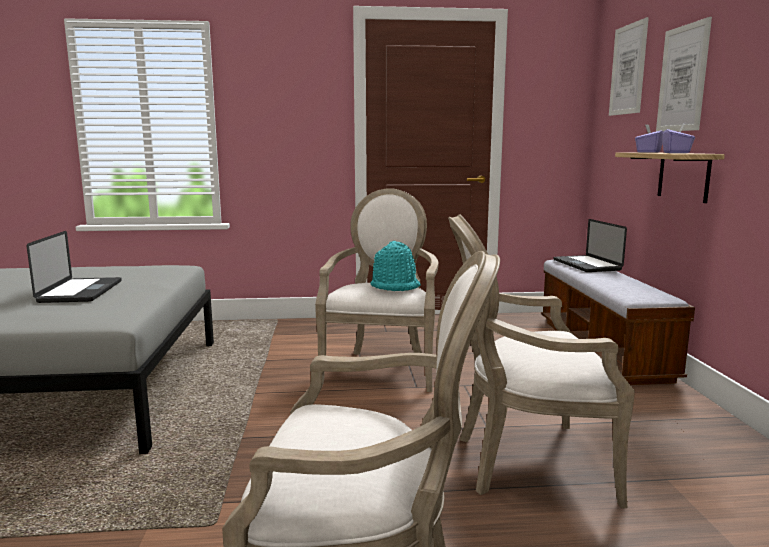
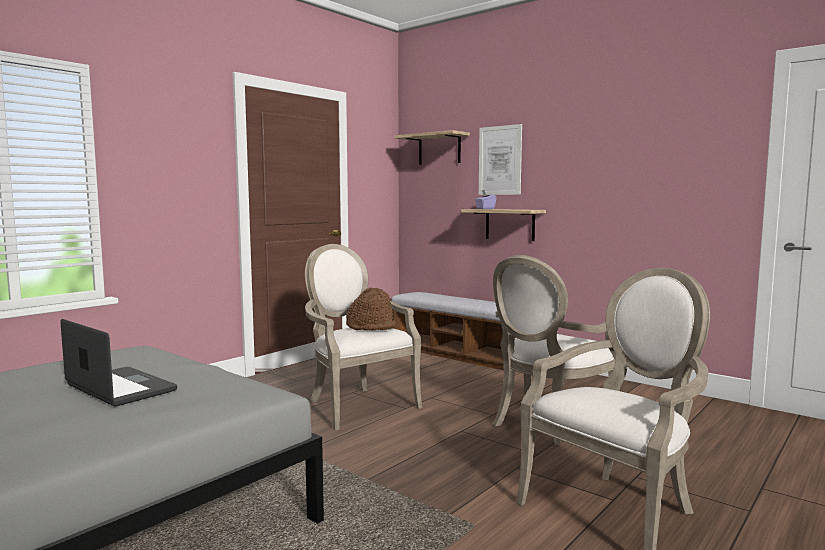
camera: 45 degrees left, 5 degrees down
turquoise hat [370,241,421,291] -> brown hat [346,288,396,331]
laptop [554,219,627,272] -> none
picture [609,17,649,116] -> shelf [394,130,470,165]
purple tissue box [663,123,695,153] -> none

